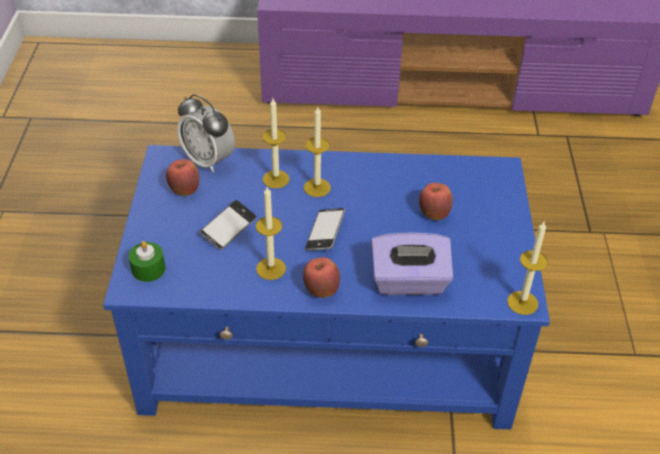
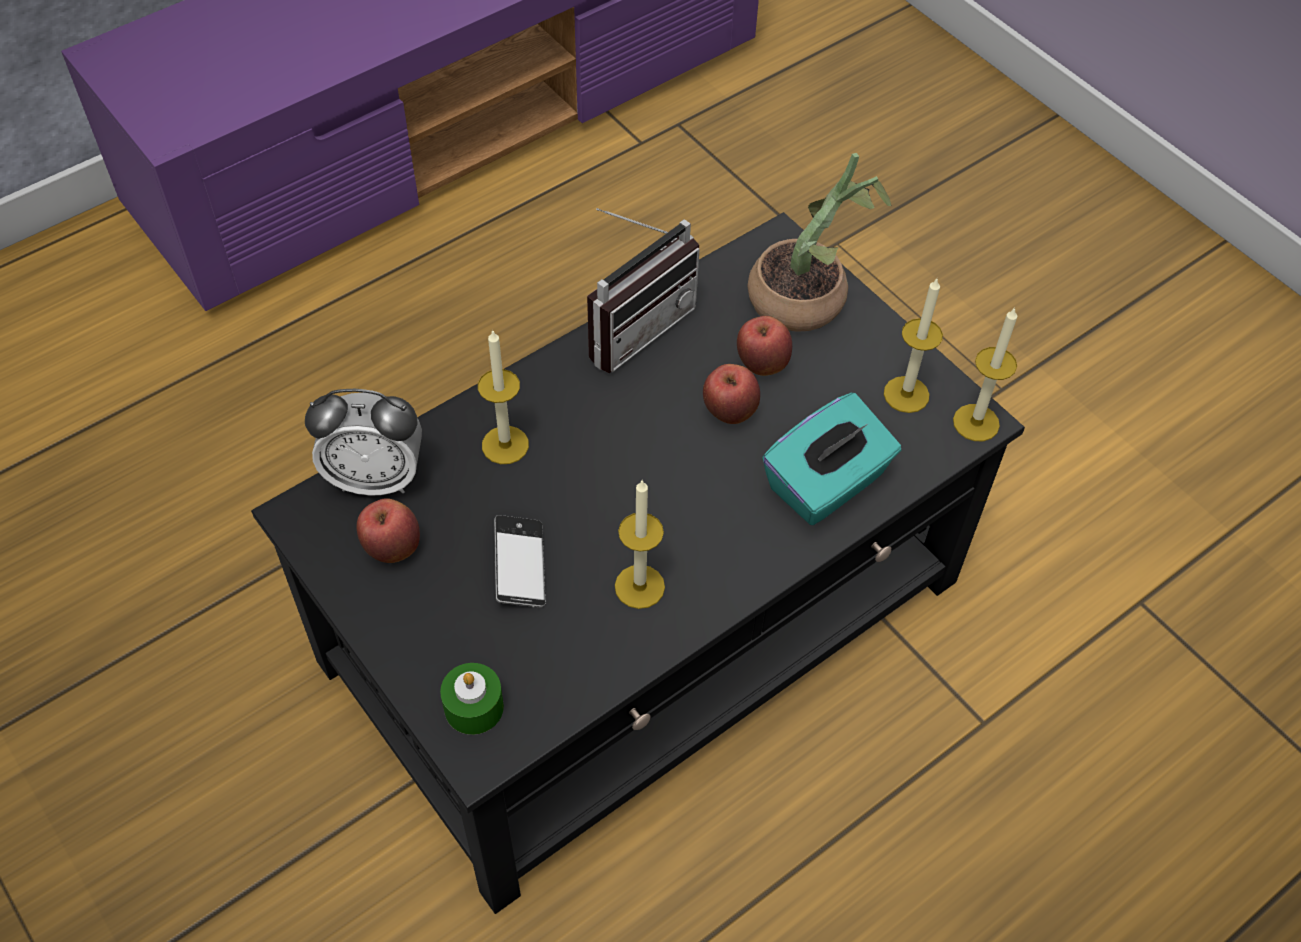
camera: 40 degrees left, 10 degrees up
blue coffee table [103,145,550,429] -> black coffee table [251,212,1025,914]
apple [303,257,340,298] -> apple moved to [703,364,760,424]
candle [304,107,331,197] -> candle moved to [884,277,943,413]
phone [305,208,345,251] -> none
purple tissue box [371,232,453,295] -> turquoise tissue box [762,393,901,525]
none -> radio [587,208,700,373]
none -> potted plant [747,153,892,332]

